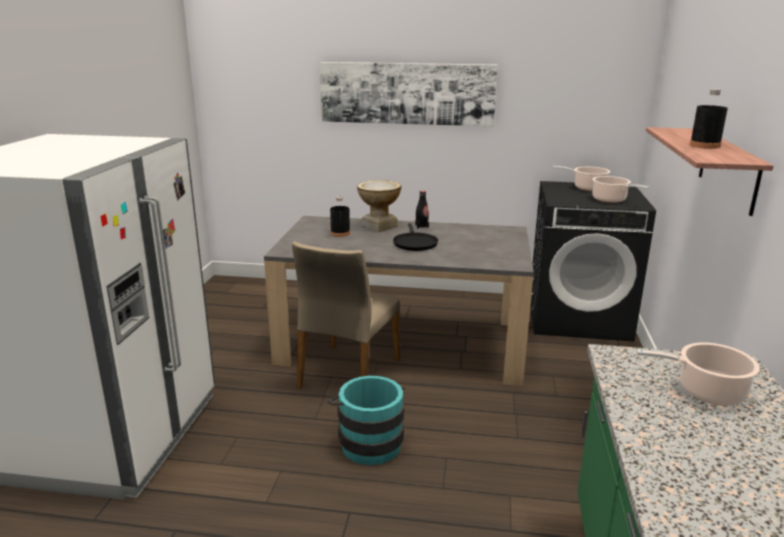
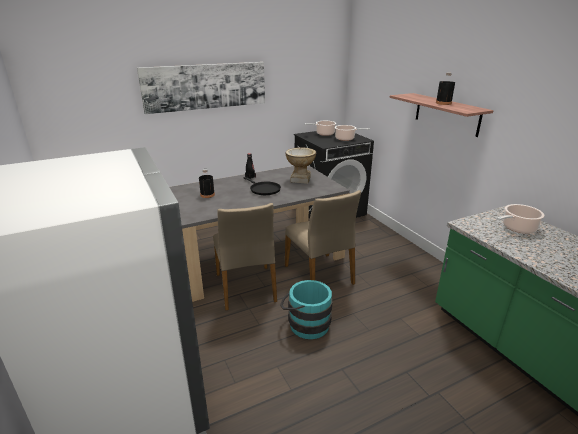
camera: 35 degrees left, 5 degrees up
vase [357,180,401,232] -> vase moved to [285,147,316,184]
none -> beige chair [285,190,361,285]

